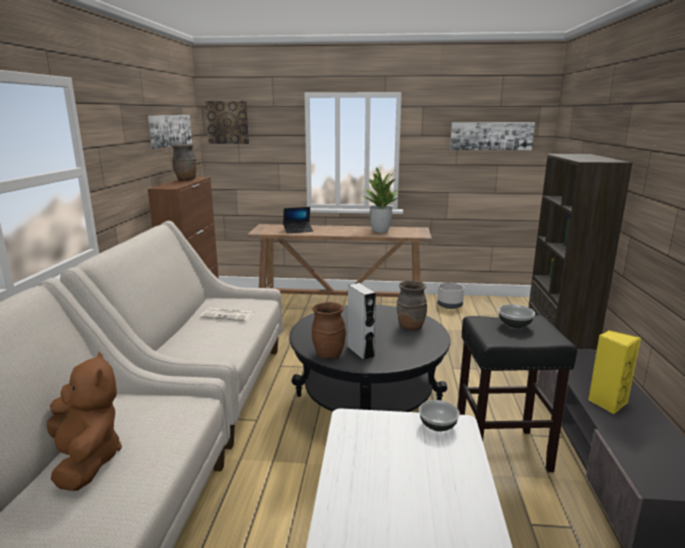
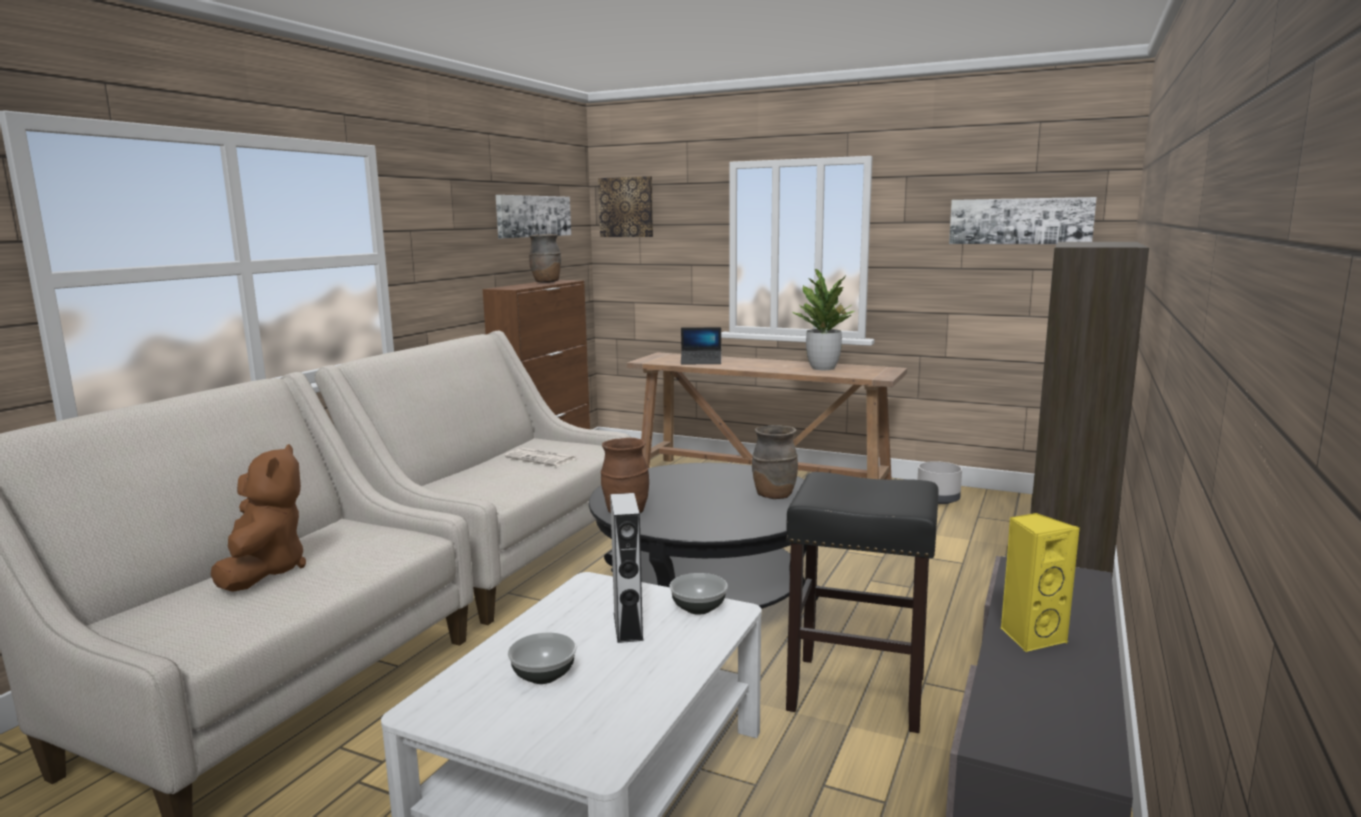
camera: 20 degrees right, 5 degrees down
grey speaker [348,283,376,361] -> grey speaker moved to [610,493,644,643]
bowl [498,304,535,328] -> bowl moved to [508,633,577,684]

